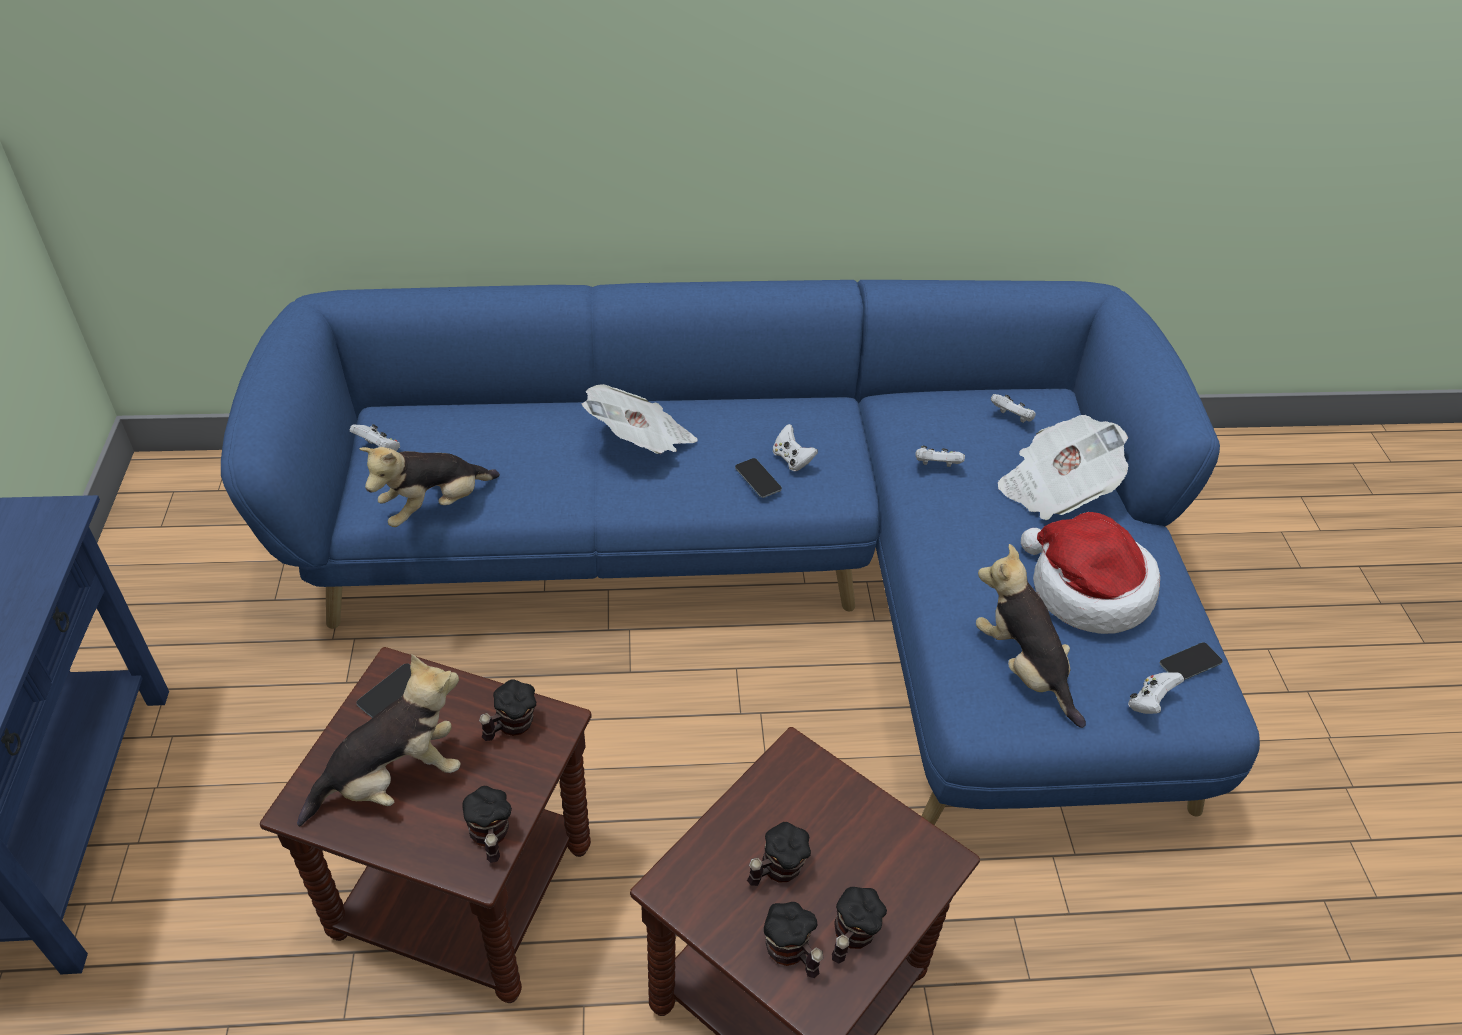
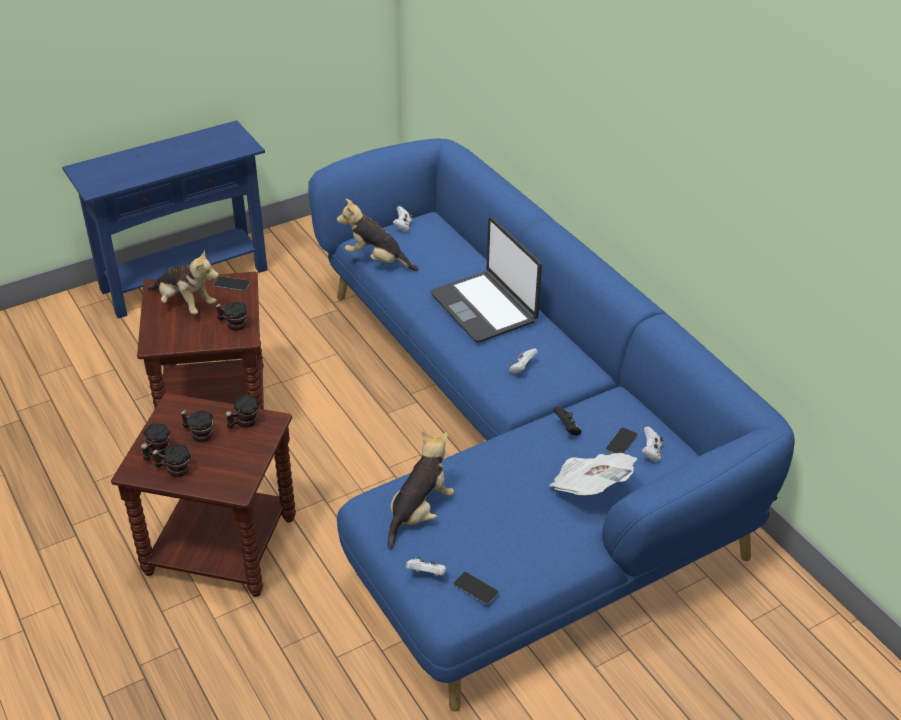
camera: 65 degrees right, 5 degrees down
mug [462,786,512,863] -> mug moved to [225,395,258,428]
newspaper [582,384,698,454] -> laptop [431,217,542,342]
phone [735,458,782,498] -> phone moved to [606,428,637,454]
white game controller [915,446,965,467] -> black game controller [553,407,582,436]
hat [1021,512,1160,634] -> none

